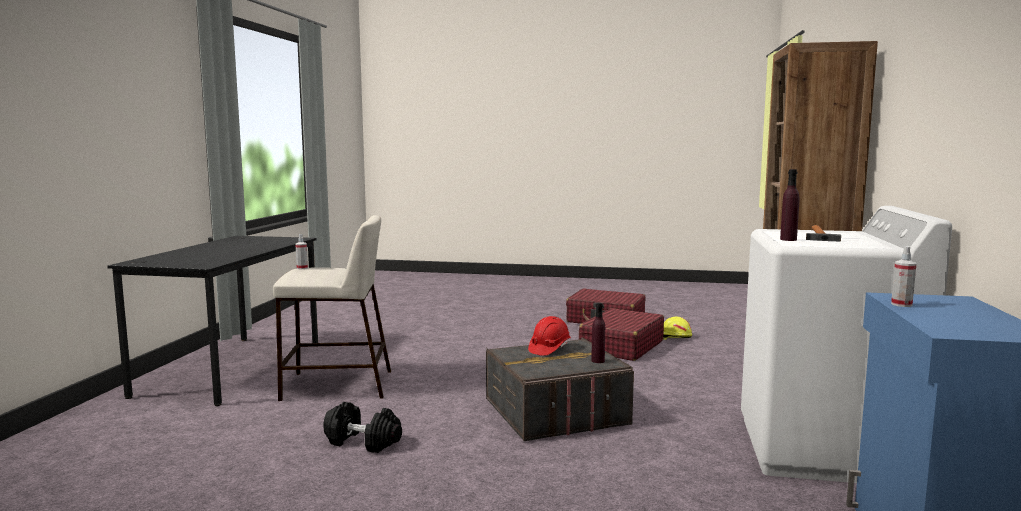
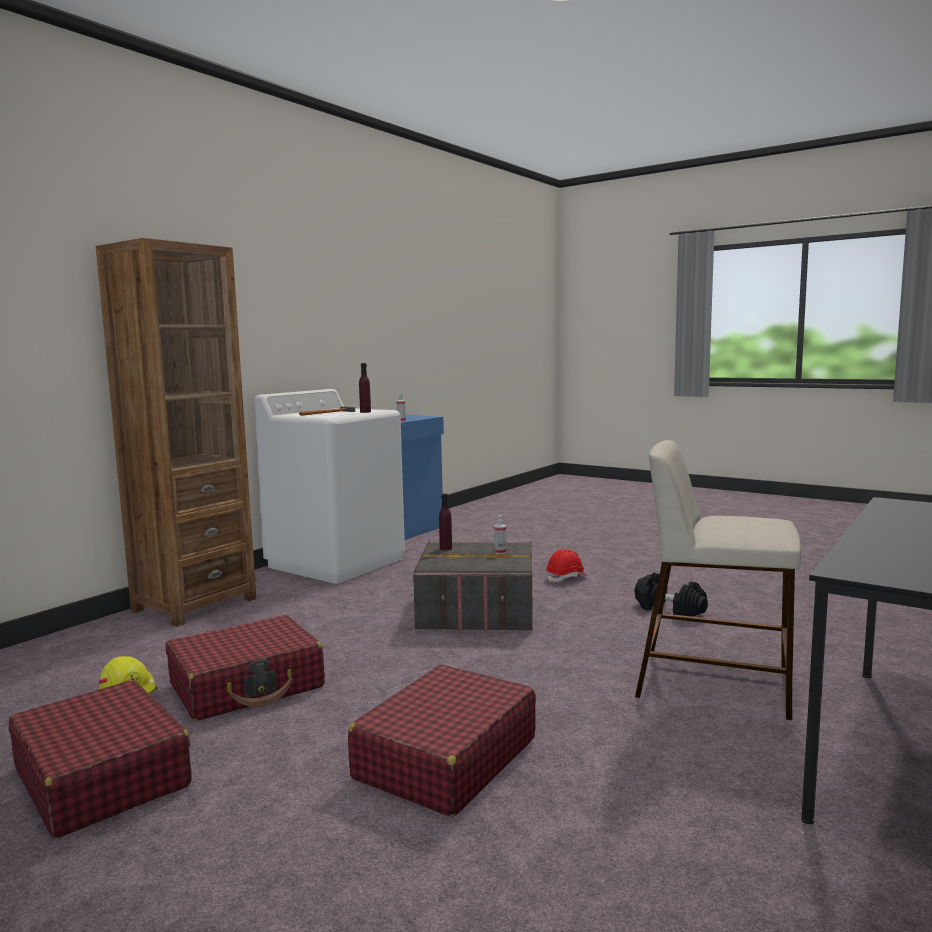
camera: 155 degrees left, 0 degrees up
spray bottle [295,234,308,269] -> spray bottle moved to [494,515,506,554]
red hard hat [528,316,571,356] -> red hard hat moved to [546,549,588,583]
none -> red suitcase [348,664,536,817]

